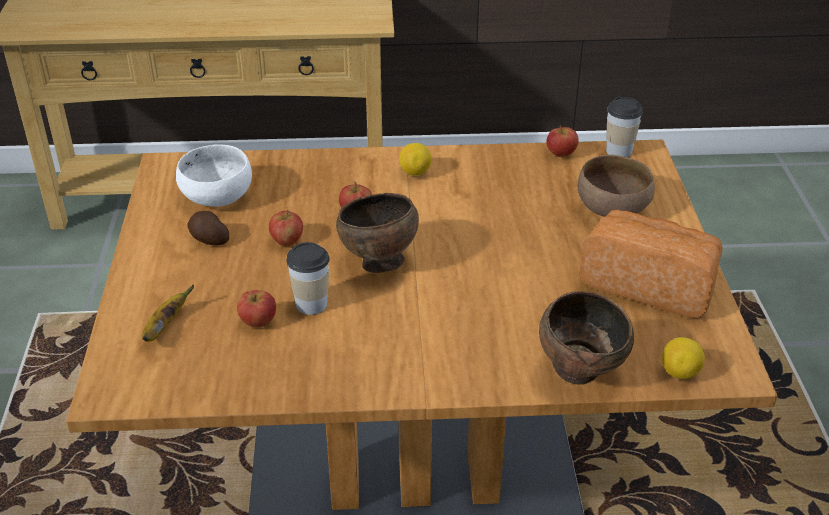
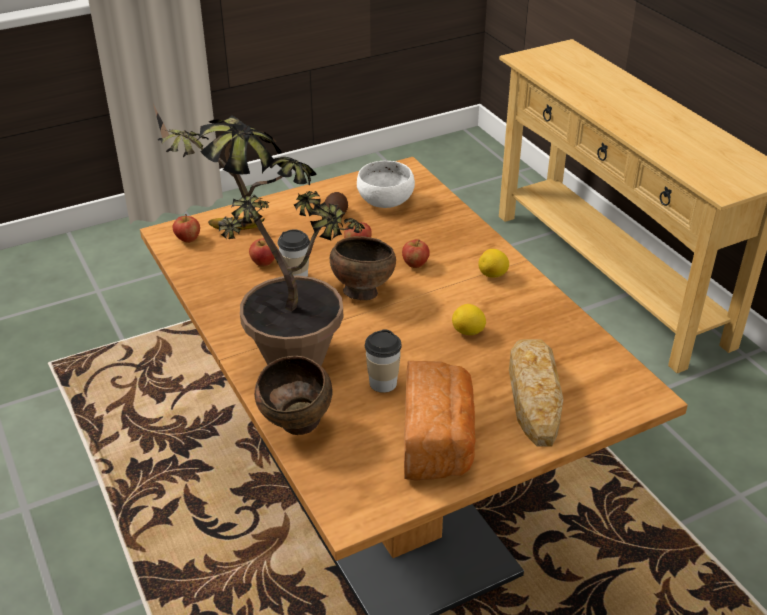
camera: 65 degrees right, 0 degrees up
apple [546,125,579,157] -> apple moved to [173,214,200,243]
brown bowl [578,155,655,217] -> bread [509,339,564,447]
cup [606,97,643,157] -> cup moved to [365,329,402,393]
lemon [662,337,705,379] -> lemon moved to [452,304,486,335]
none -> potted plant [153,104,365,365]

